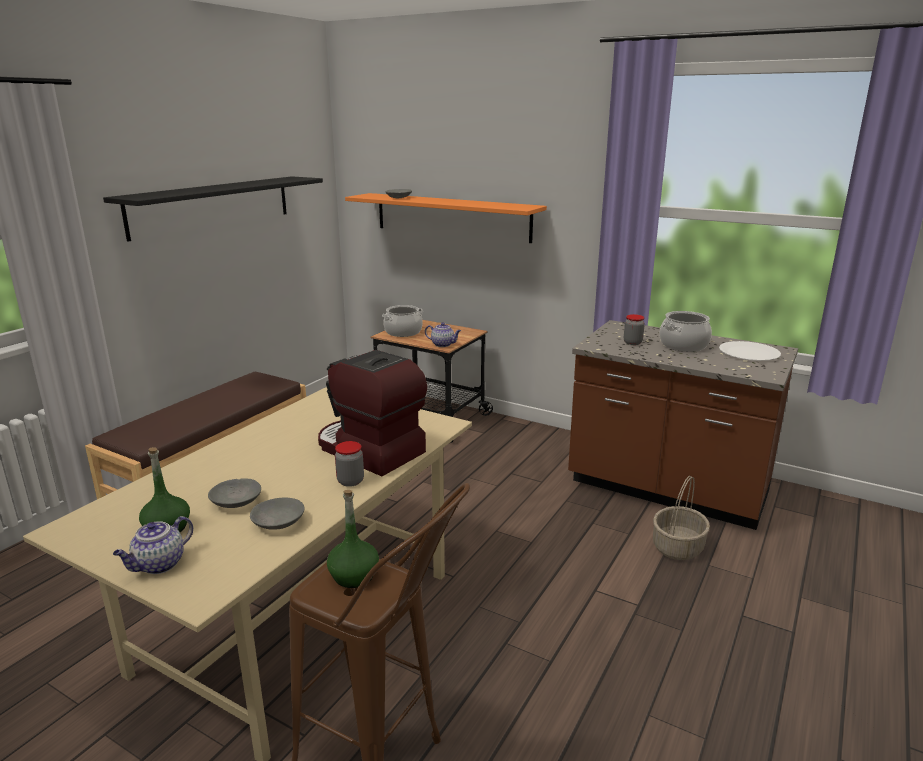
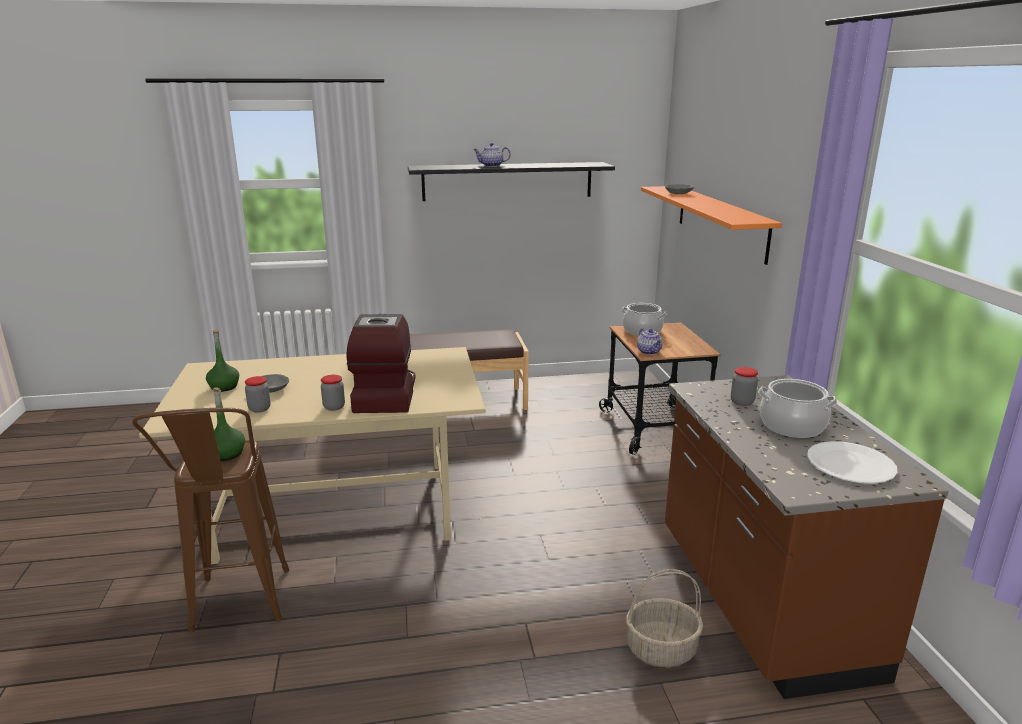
camera: 50 degrees right, 0 degrees up
teapot [113,516,193,574] -> teapot moved to [473,143,511,167]
grey bowl [250,498,305,530] -> jar [245,376,271,413]

